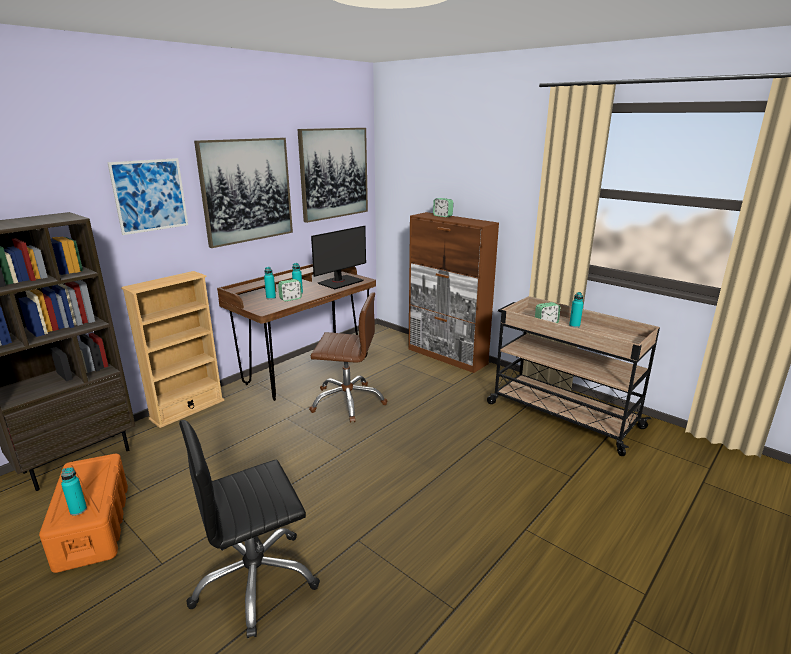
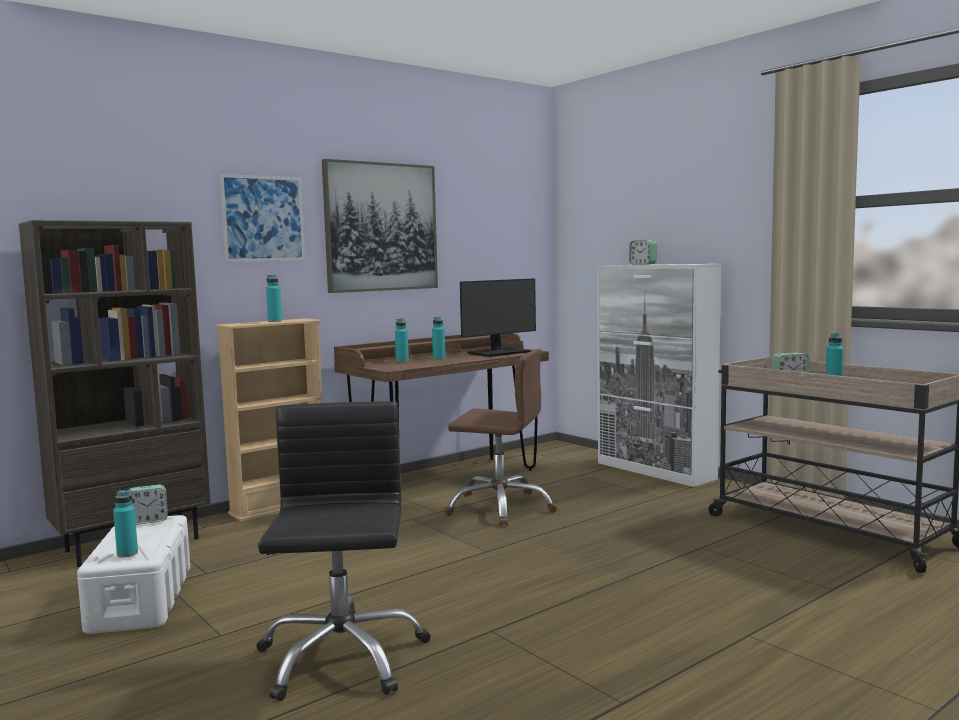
camera: 10 degrees right, 15 degrees down
orange storage box [39,454,128,573] -> white storage box [77,515,190,634]
black office chair [179,420,320,638] -> black office chair turned 105 degrees clockwise [256,402,431,701]
alarm clock [278,279,302,301] -> alarm clock moved to [128,485,168,525]
picture [297,128,368,223] -> none
brown cabinet [408,212,499,373] -> white cabinet [597,264,721,487]
none -> turquoise bottle [266,275,282,322]

